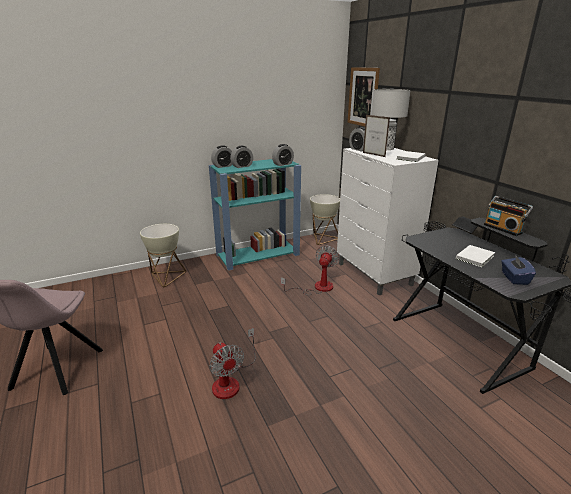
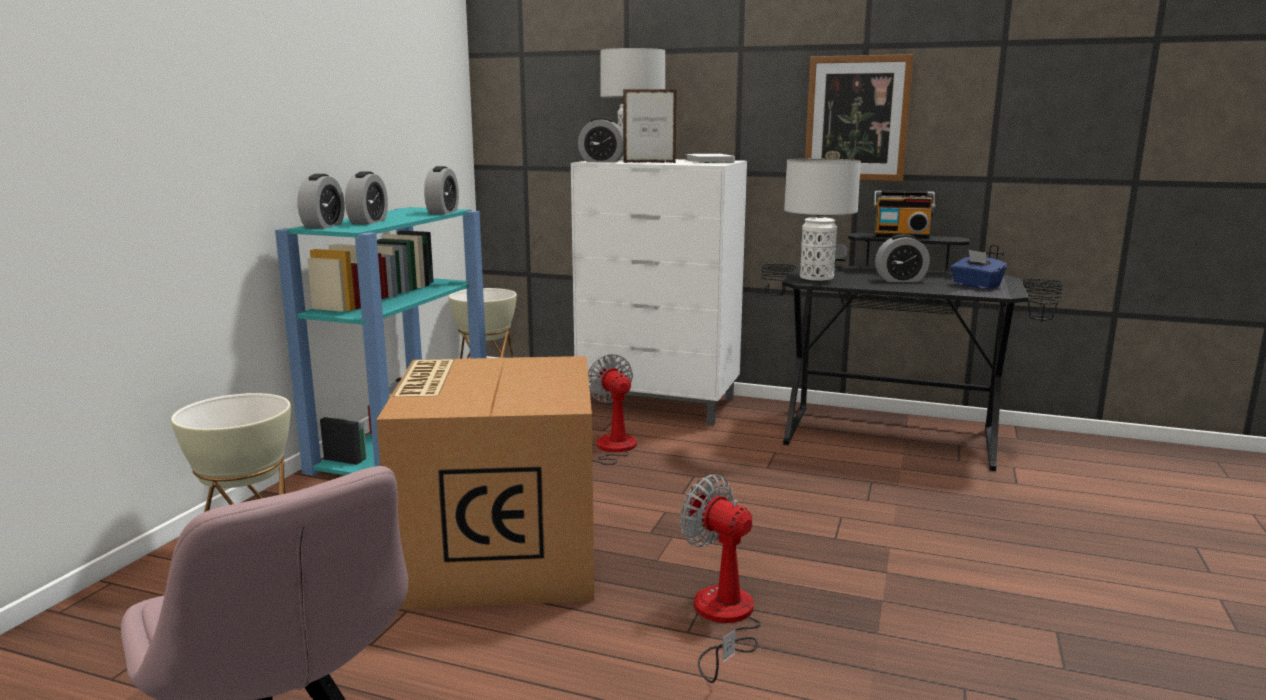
camera: 45 degrees left, 10 degrees down
fan [209,328,256,399] -> fan turned 150 degrees counterclockwise [680,475,761,683]
picture [348,67,380,126] -> picture moved to [805,54,913,181]
white book [456,245,495,267] -> alarm clock [875,234,930,282]
none -> cardboard box [377,356,594,609]
none -> white table lamp [784,159,861,281]

